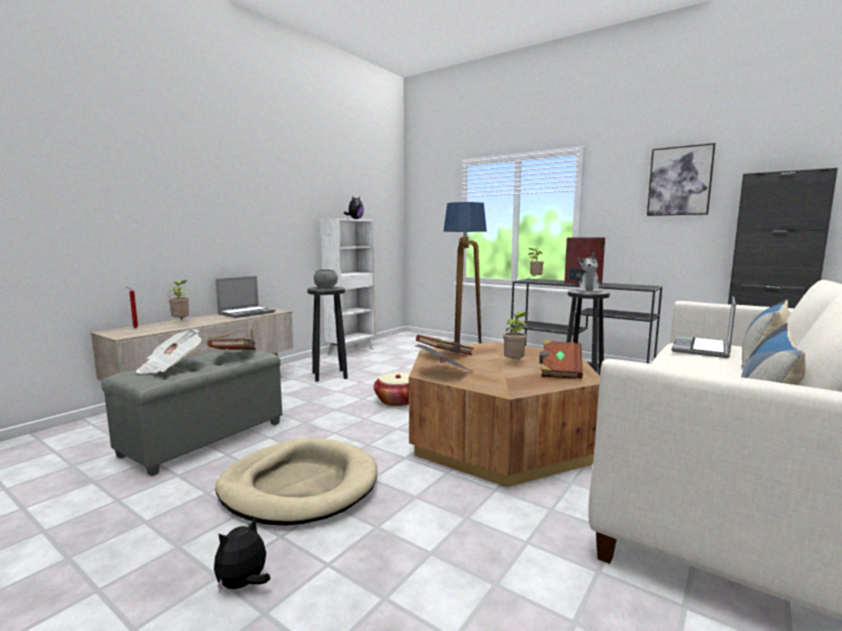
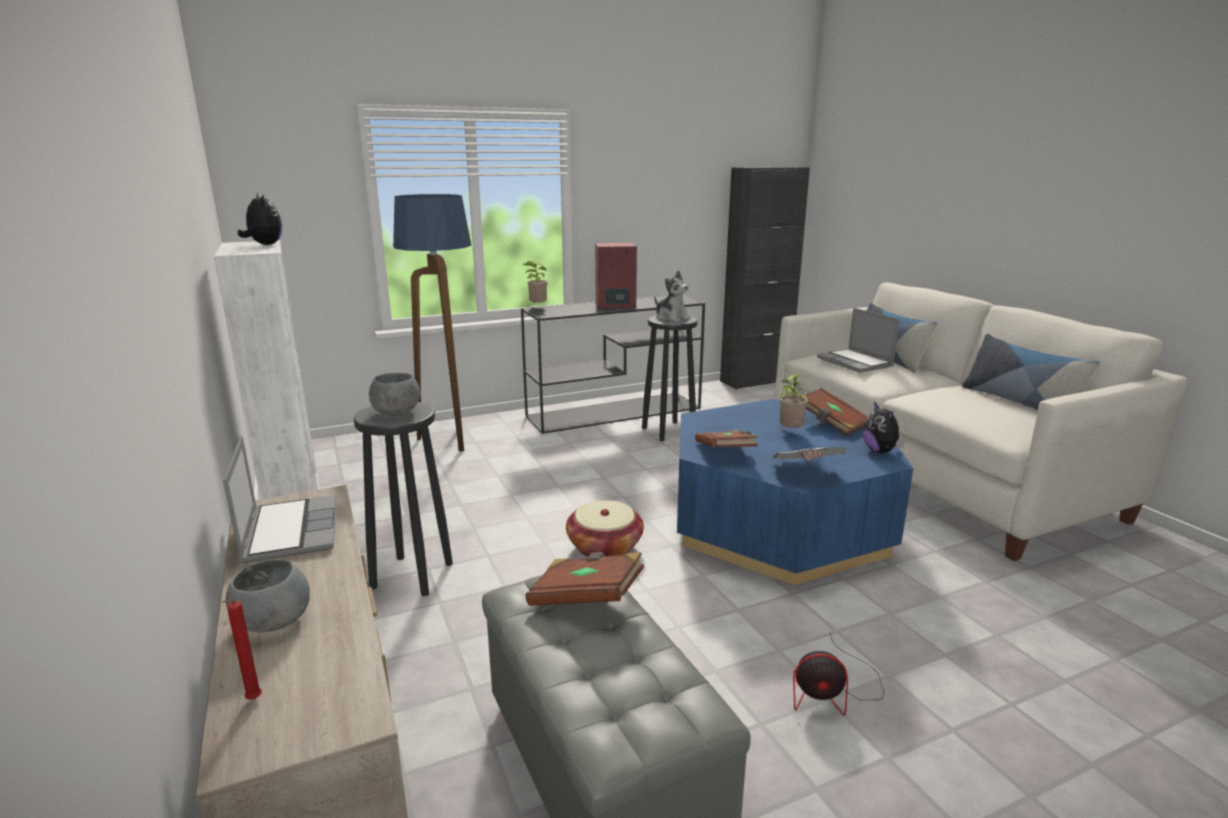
camera: 60 degrees left, 10 degrees up
newspaper [136,329,202,374] -> none
potted plant [168,280,189,319] -> grey bowl [226,559,310,632]
plush toy [214,518,270,592] -> plush toy moved to [863,401,905,453]
beige dog bed [215,438,377,526] -> fan [793,633,884,715]
brown coffee table [409,342,600,487] -> blue coffee table [677,399,913,585]
picture [647,143,716,216] -> none

